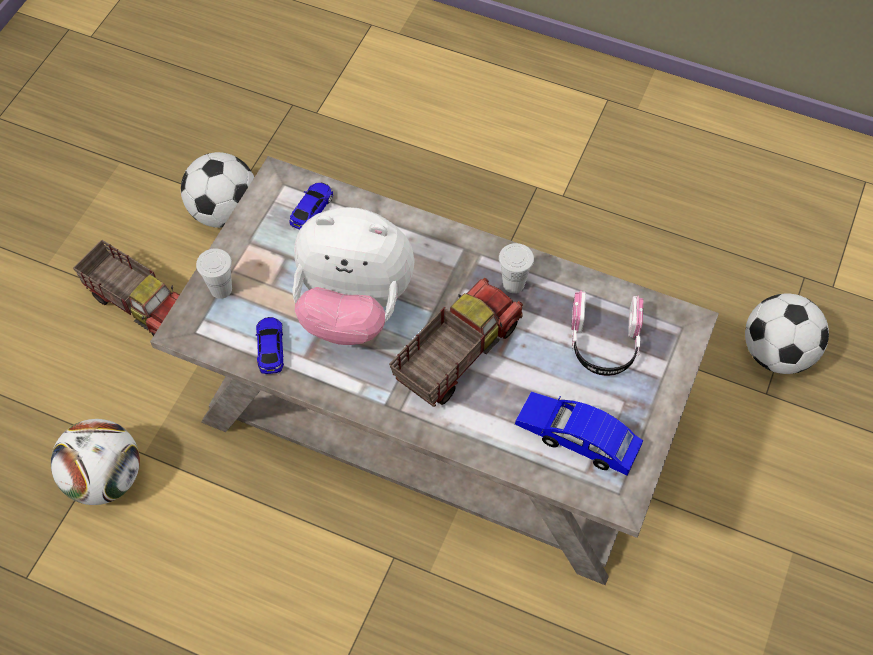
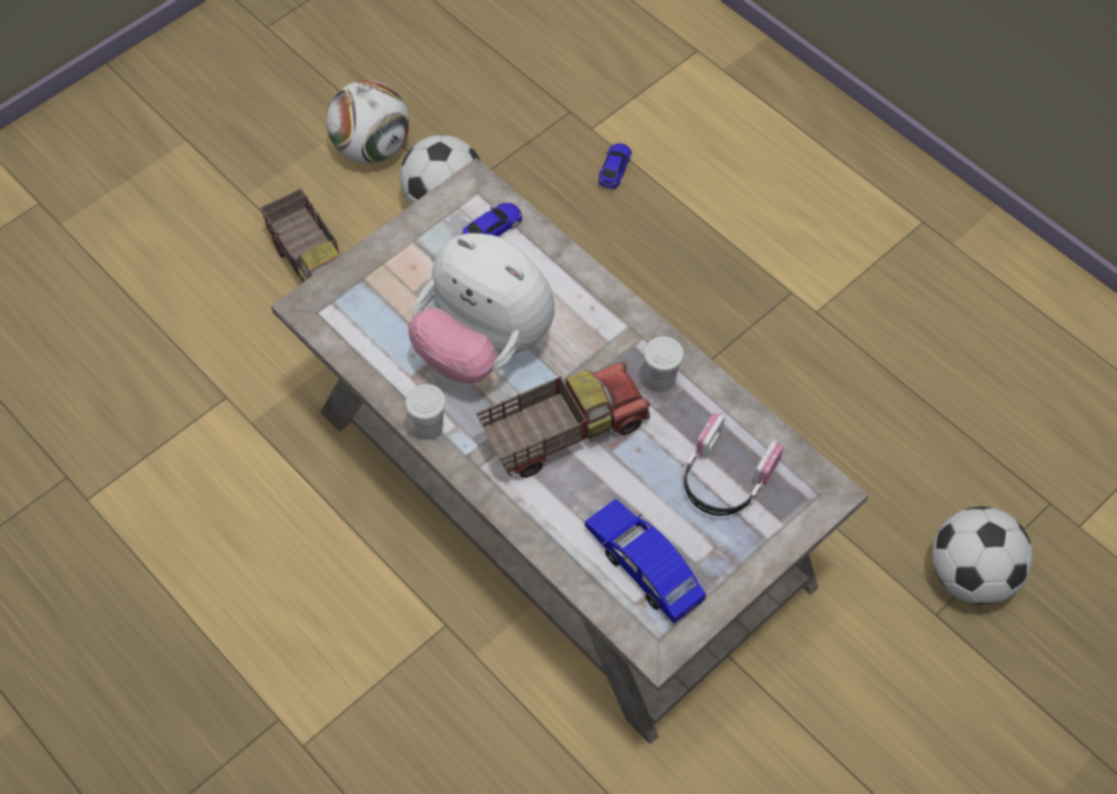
camera: 25 degrees right, 0 degrees up
football [51,419,140,505] -> football moved to [326,80,409,163]
white cup [196,248,232,299] -> white cup moved to [405,384,446,440]
toy car [255,317,284,375] -> toy car moved to [599,143,632,190]

